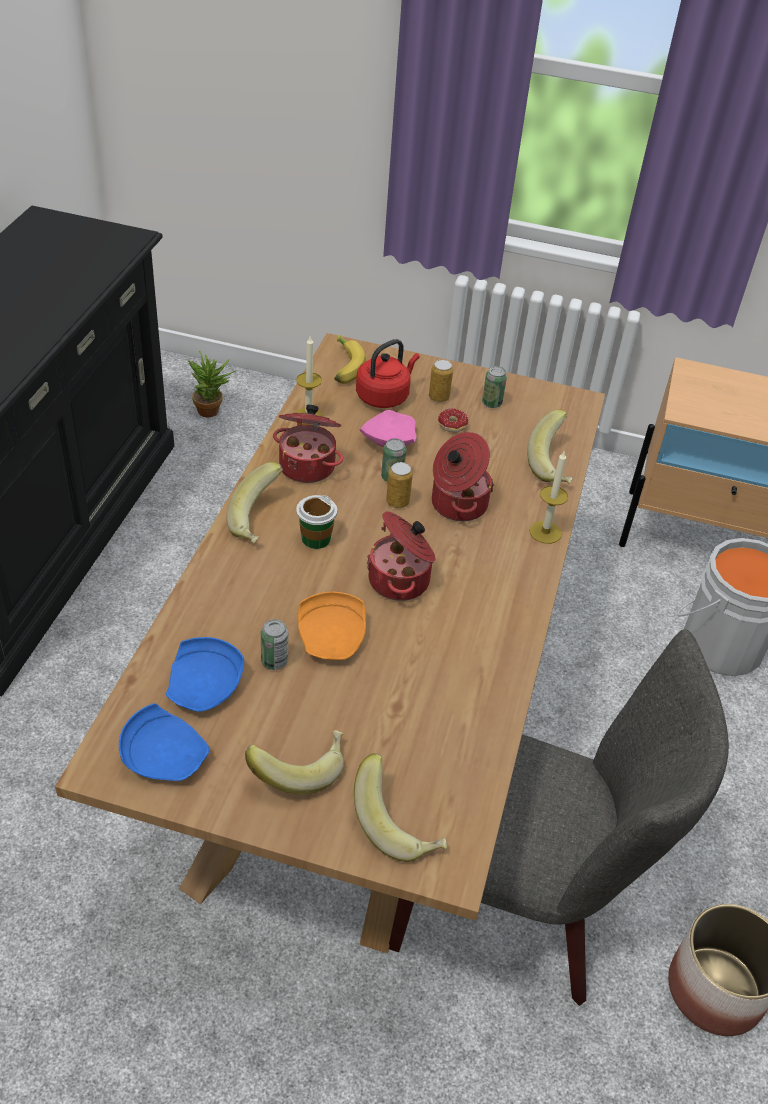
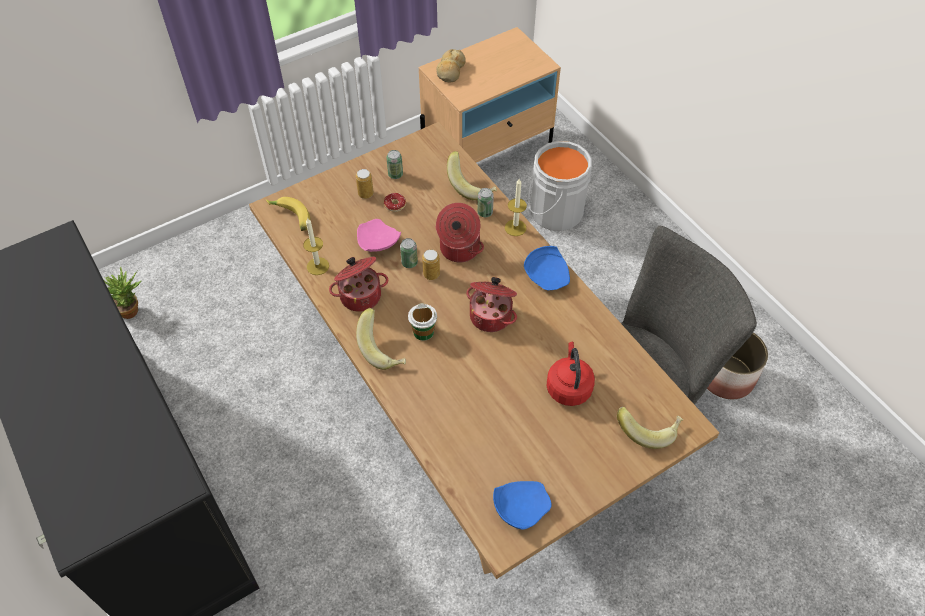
camera: 45 degrees left, 10 degrees up
blue plate [166,637,244,712] -> blue plate moved to [524,246,570,290]
banana [245,730,344,794] -> none
can [261,619,288,670] -> can moved to [477,188,494,217]
orange plate [298,592,366,660] -> none
red kettle [356,339,420,408] -> red kettle moved to [547,342,595,406]
none -> bread [436,49,466,82]

